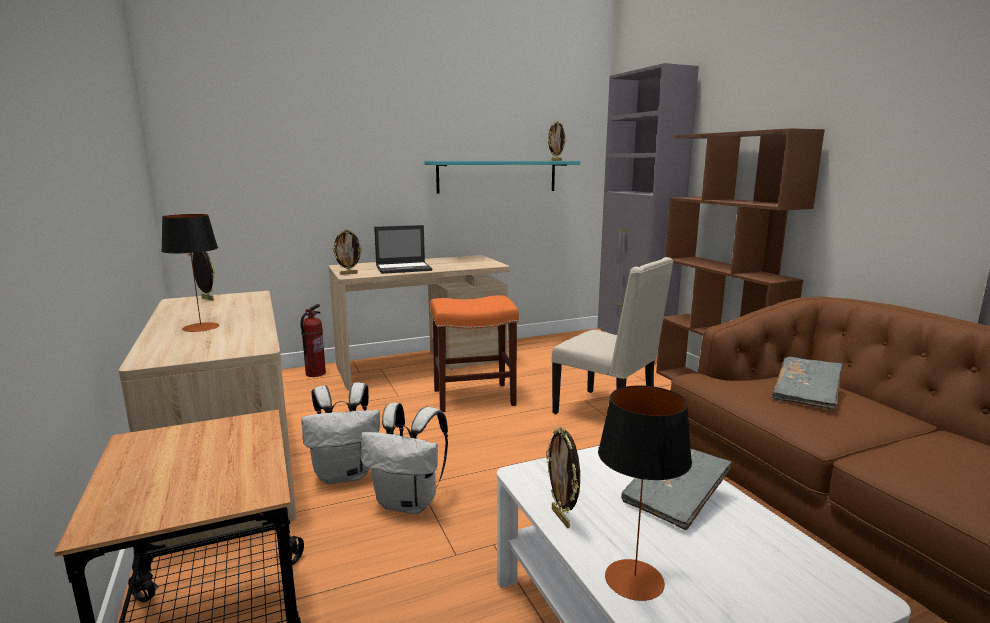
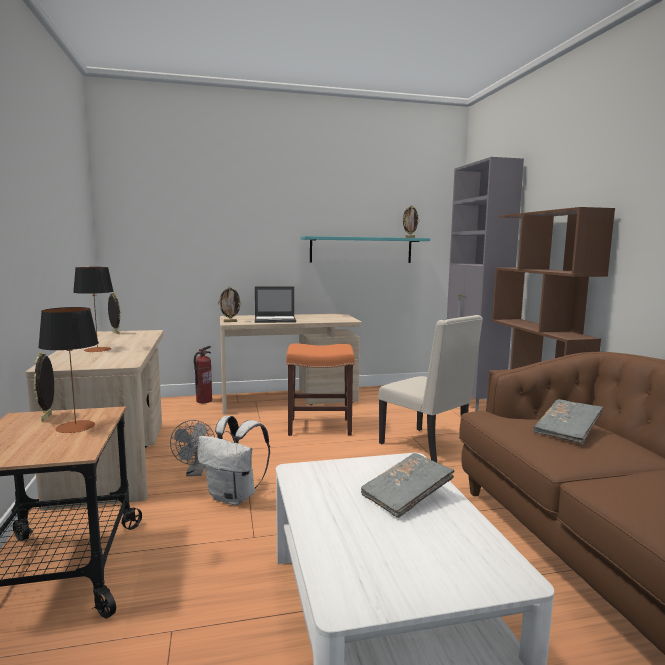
camera: 10 degrees right, 5 degrees down
white backpack [301,382,380,484] -> grey fan [170,420,215,476]
picture frame [546,427,580,528] -> picture frame moved to [33,352,54,422]
table lamp [598,385,692,601] -> table lamp moved to [38,307,99,433]

